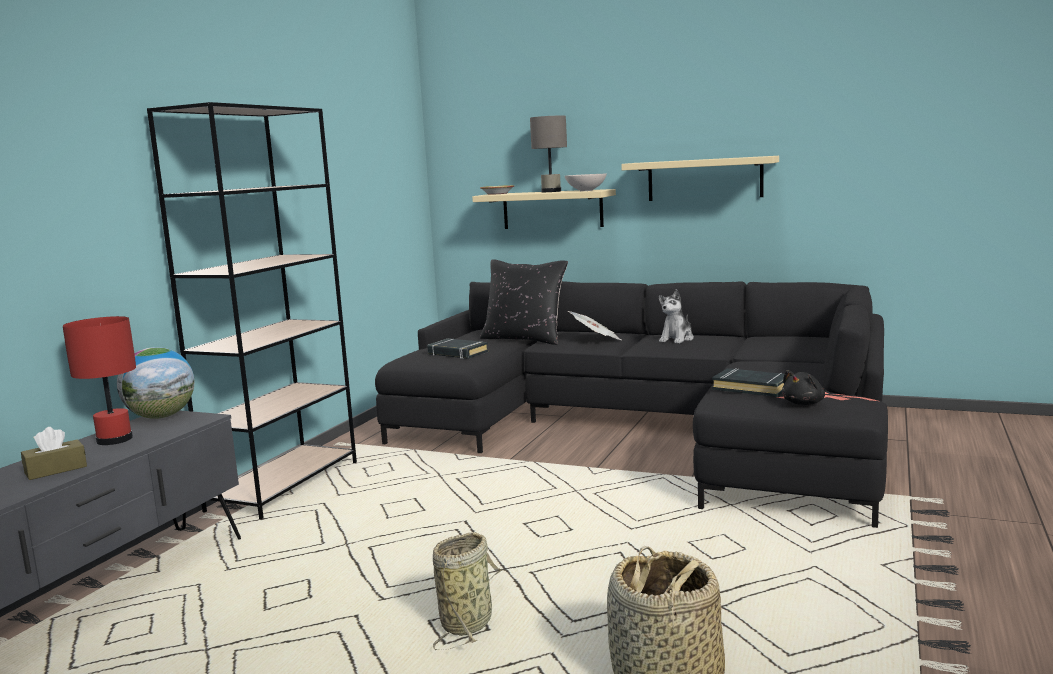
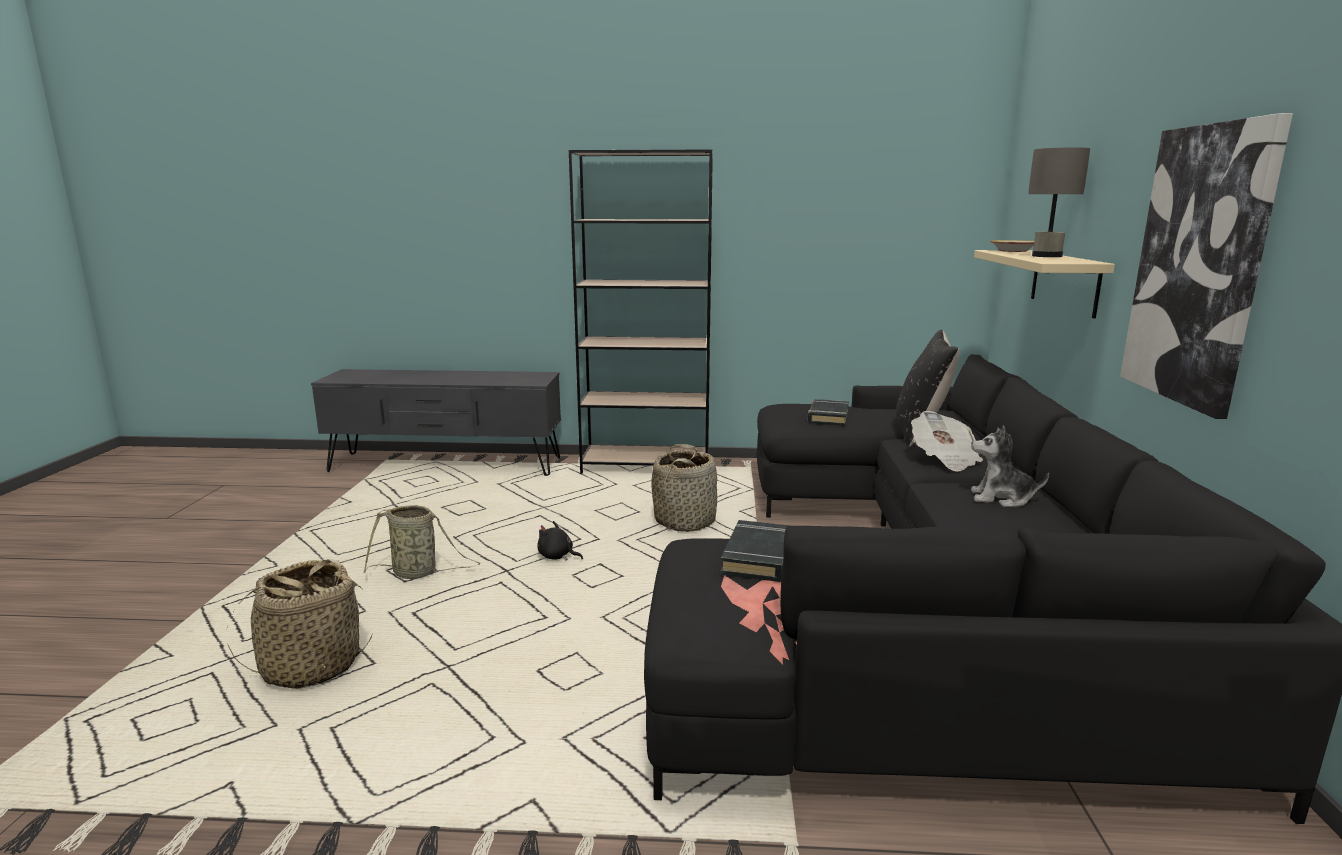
camera: 70 degrees right, 5 degrees up
brown tissue box [21,427,87,480] -> none
red table lamp [63,316,136,445] -> none
globe [117,347,194,419] -> none
white bowl [565,174,607,191] -> none
beige shelf [621,156,779,201] -> picture [1120,113,1293,419]
black plush toy [782,370,825,405] -> black plush toy moved to [537,521,583,561]
none -> basket [651,444,717,532]

